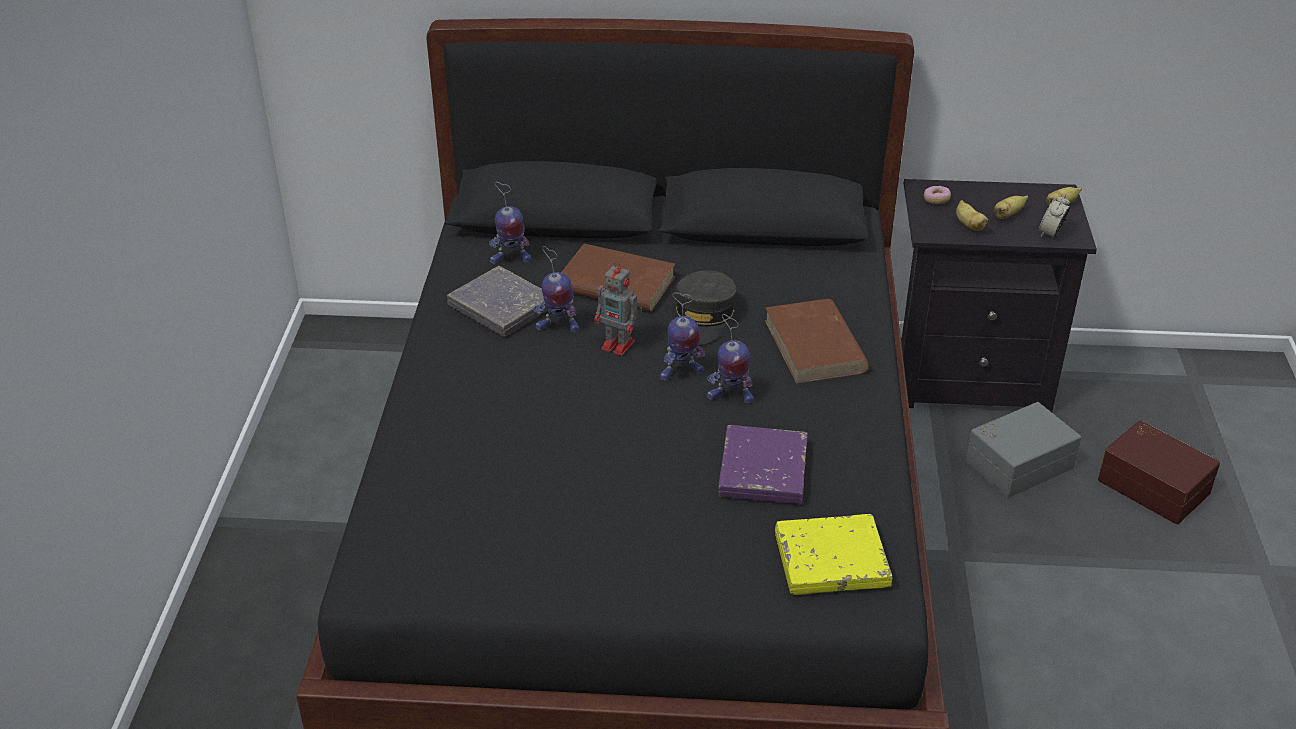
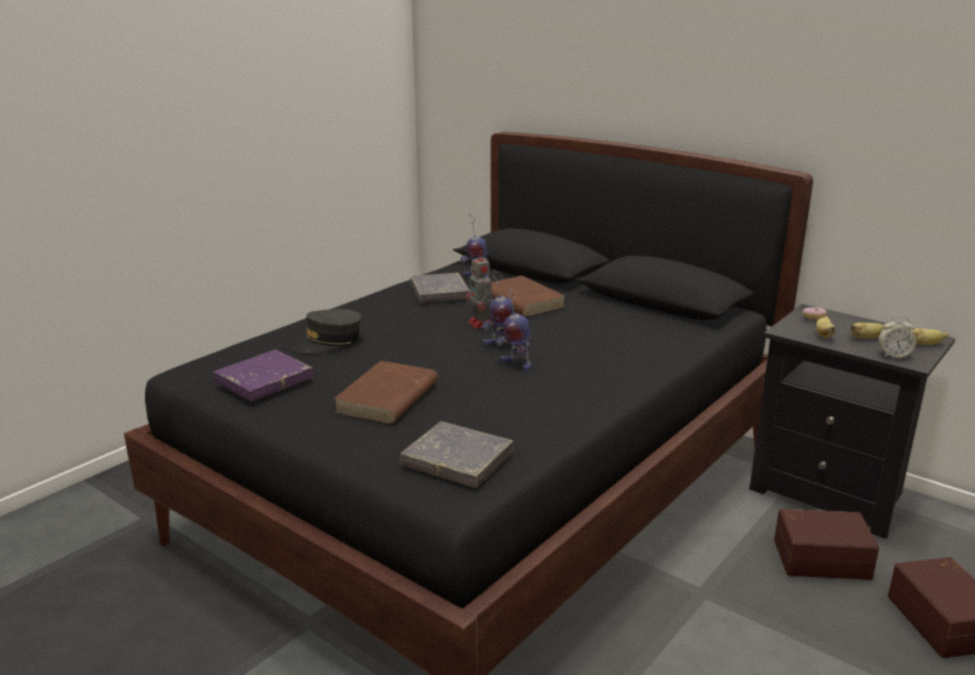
camera: 35 degrees right, 15 degrees down
toy robot [533,246,579,332] -> none
grey cap [675,270,736,345] -> grey cap moved to [293,309,362,354]
purple book [718,425,808,504] -> purple book moved to [214,350,314,401]
brown book [765,299,870,384] -> brown book moved to [334,361,438,424]
yellow book [775,514,892,595] -> grey book [400,421,514,488]
grey storage box [966,402,1081,498] -> brown storage box [774,509,879,580]
alarm clock [1038,194,1070,238] -> alarm clock turned 150 degrees counterclockwise [878,316,916,358]

